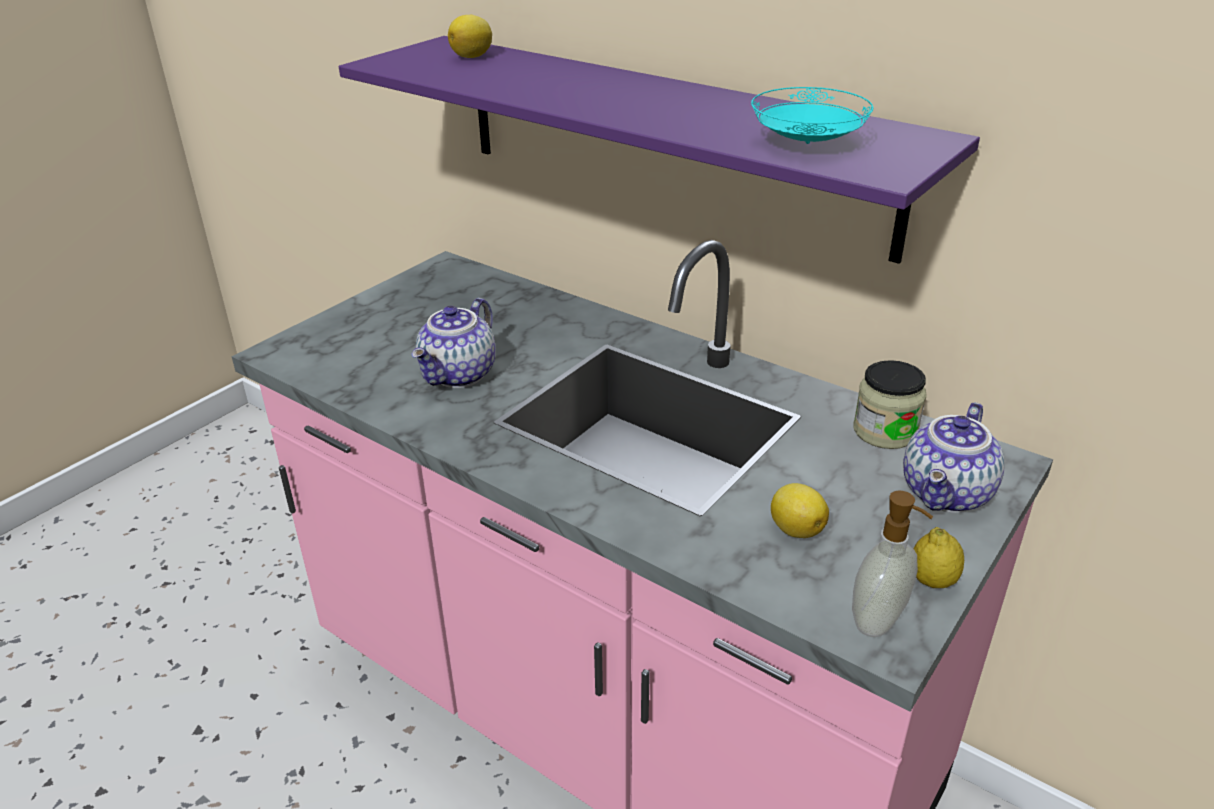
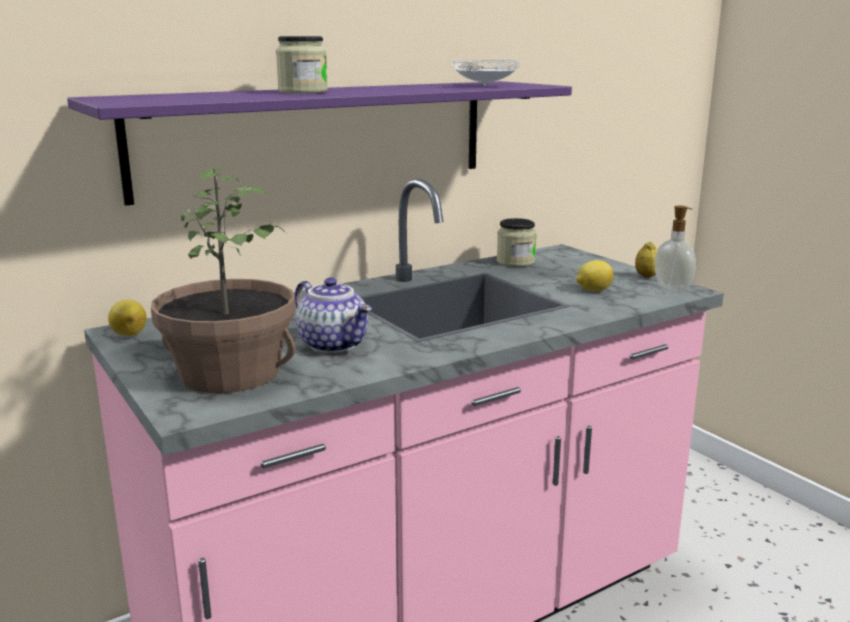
camera: 70 degrees left, 15 degrees down
lemon [448,15,492,58] -> lemon moved to [108,300,146,336]
turquoise plate [751,87,874,144] -> white plate [450,60,522,86]
teapot [903,402,1005,513] -> none
none -> potted plant [151,167,296,393]
none -> jar [276,36,328,93]

